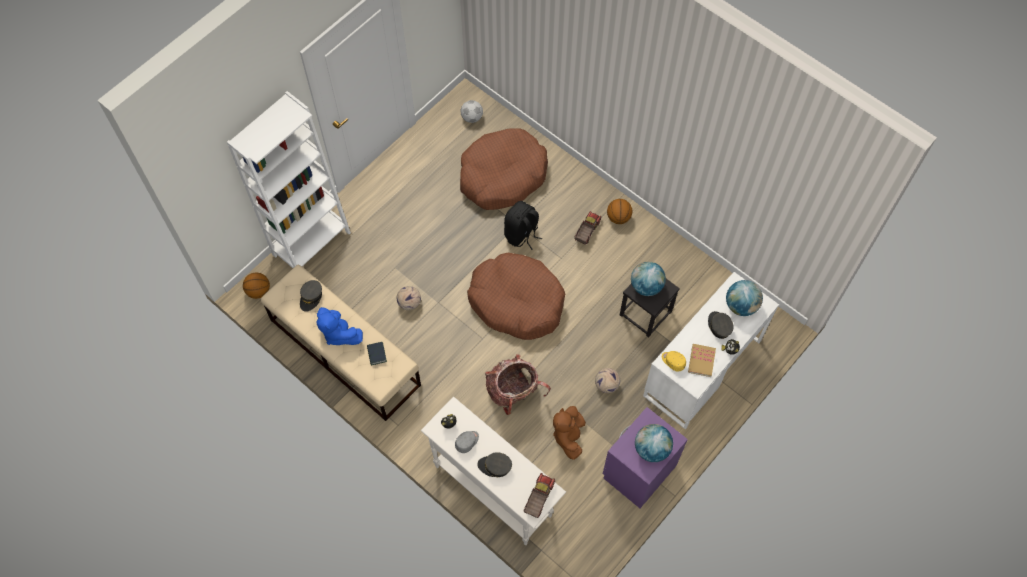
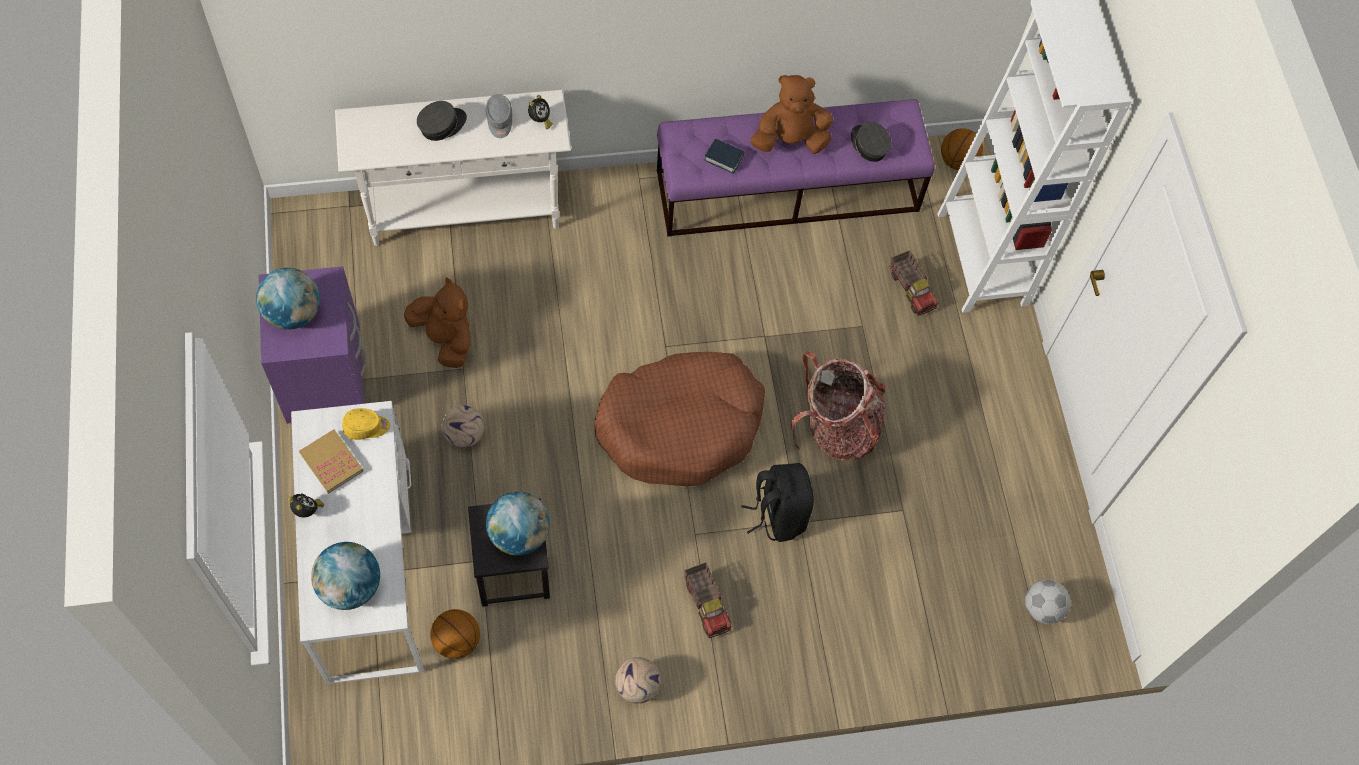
camera: 125 degrees right, 0 degrees up
beige bench [261,265,421,421] -> purple bench [657,99,935,237]
blue plush toy [317,307,363,345] -> brown plush toy [750,75,833,154]
football [396,286,421,310] -> football moved to [615,657,661,704]
brown dog bed [460,128,548,210] -> none
backpack [485,354,551,415] -> backpack moved to [791,352,886,461]
toy truck [523,473,555,518] -> toy truck moved to [890,250,938,316]
basketball [607,199,632,224] -> basketball moved to [430,609,480,659]
grey cap [708,311,734,339] -> none

